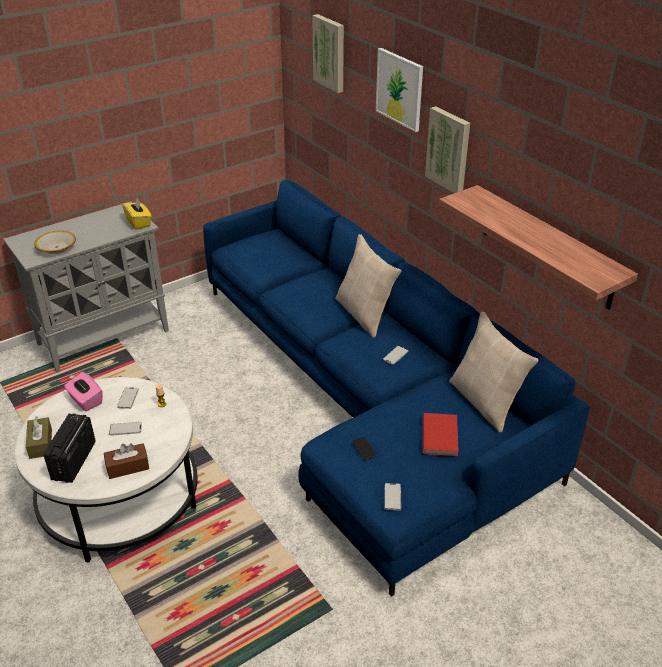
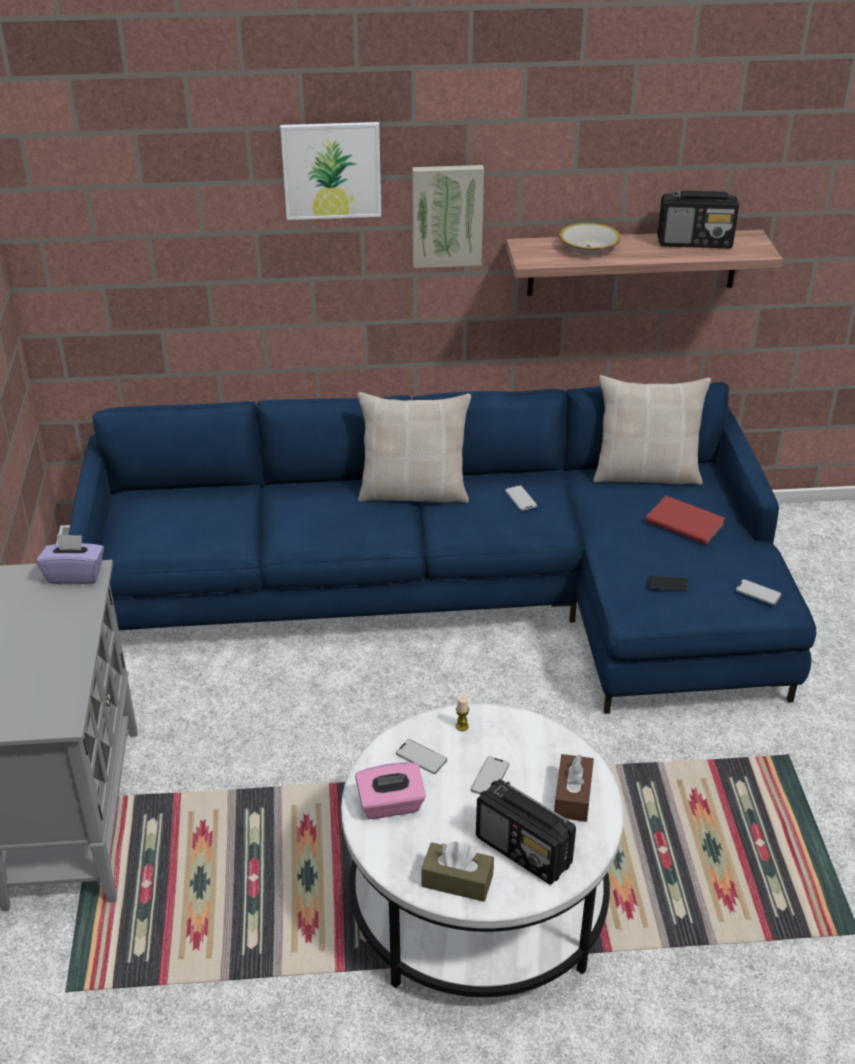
camera: 60 degrees left, 0 degrees up
bowl [34,231,76,254] -> bowl moved to [559,223,621,255]
yellow tissue box [122,199,152,230] -> purple tissue box [36,534,104,584]
picture [312,14,344,93] -> none
none -> radio [657,191,739,248]

